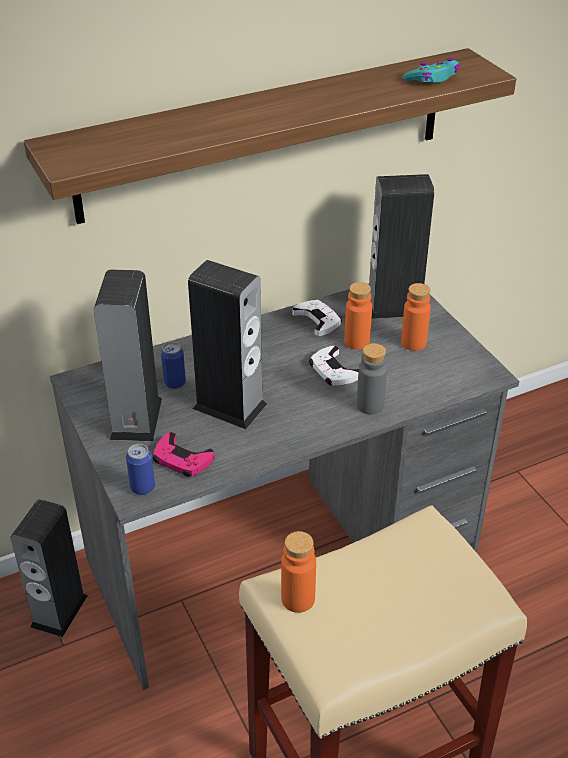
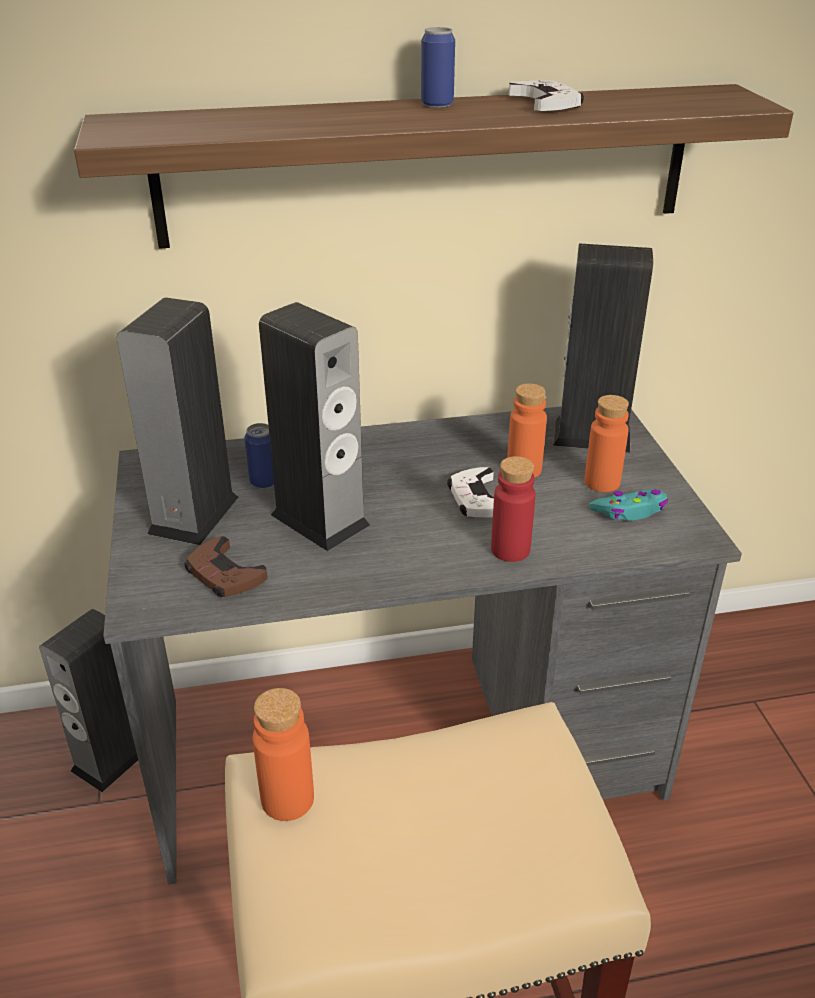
camera: 15 degrees right, 5 degrees down
can [126,444,155,495] -> can moved to [421,27,455,108]
pink game controller [152,432,215,477] -> brown game controller [184,536,268,597]
white game controller [292,300,342,336] -> white game controller moved to [508,80,584,111]
grey bottle [357,343,387,415] -> red bottle [491,456,536,562]
turquoise game controller [402,58,460,83] -> turquoise game controller moved to [589,489,668,521]

